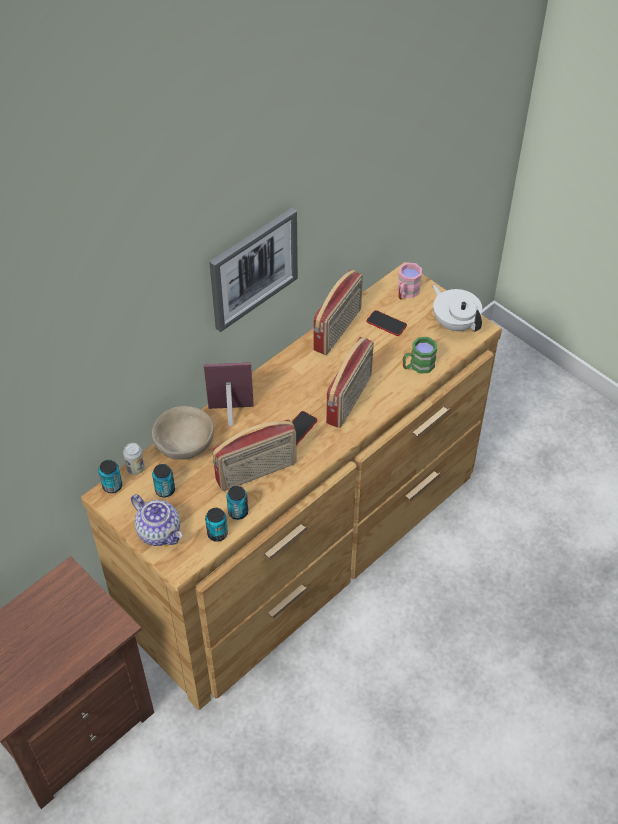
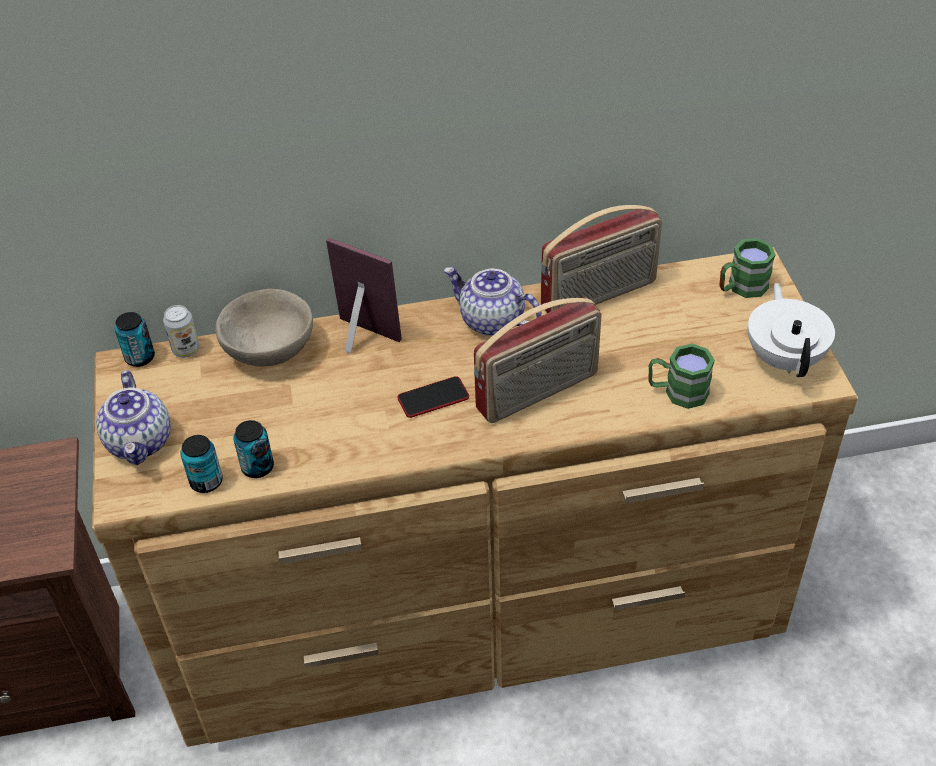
camera: 35 degrees right, 5 degrees down
can [152,464,175,497] -> none
picture [209,208,298,332] -> none
radio [212,420,297,491] -> none
phone [366,310,407,336] -> none
pink mug [397,263,422,299] -> green mug [719,238,776,298]
none -> teapot [444,267,542,336]

